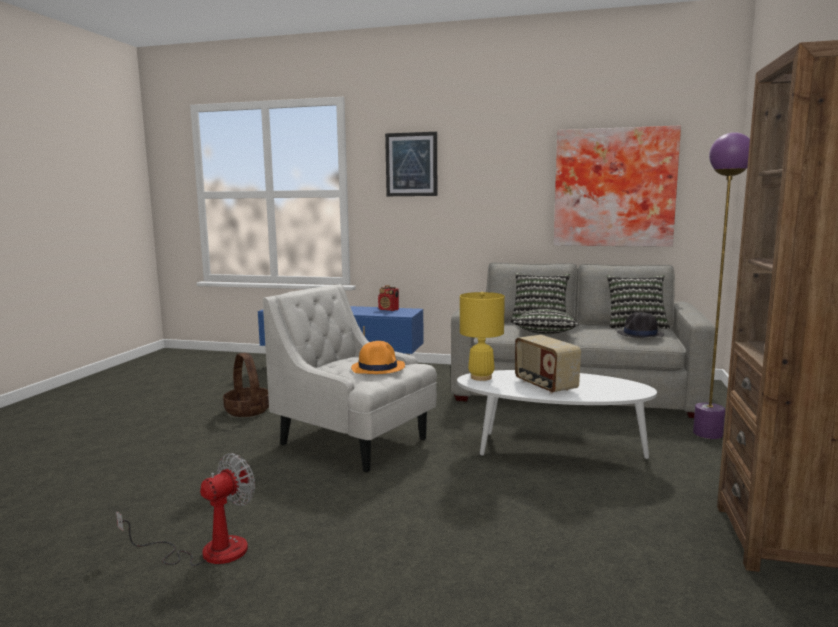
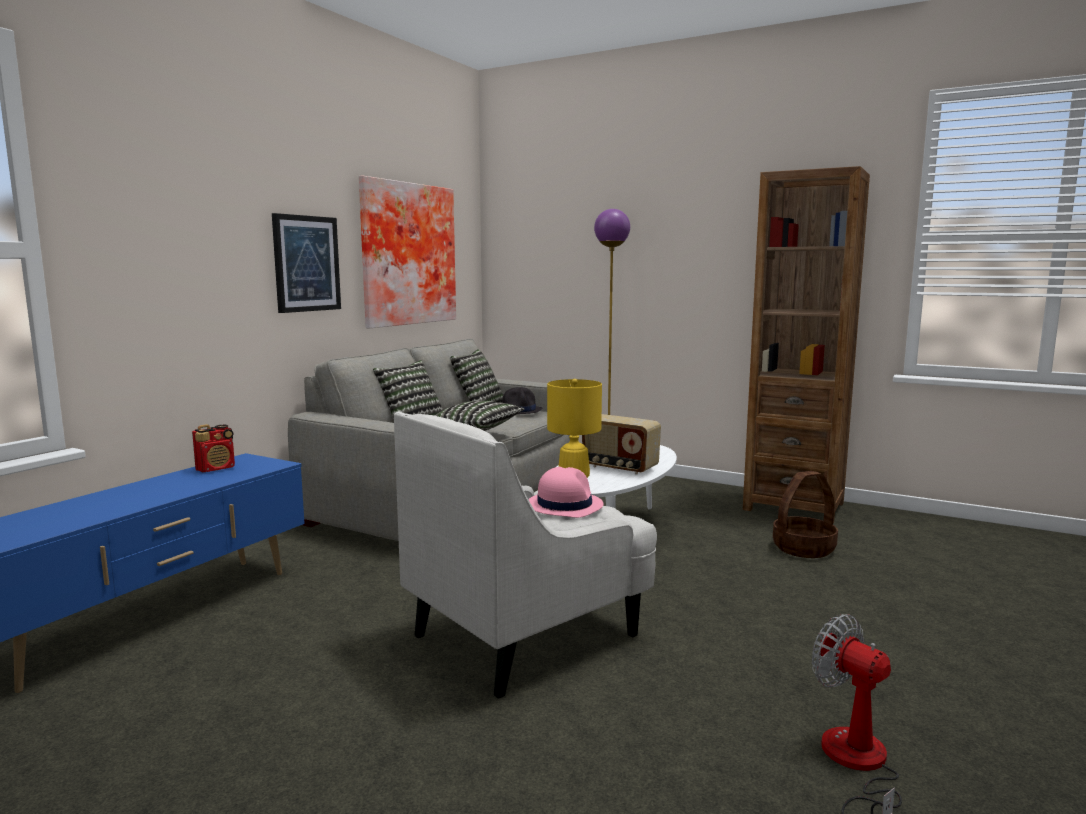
camera: 75 degrees left, 0 degrees up
basket [223,353,269,417] -> basket moved to [773,471,838,558]
orange hat [351,341,405,374] -> pink hat [528,467,604,518]
picture [385,132,437,196] -> picture moved to [272,213,341,313]
radio [515,335,581,394] -> radio turned 45 degrees clockwise [582,414,661,474]

